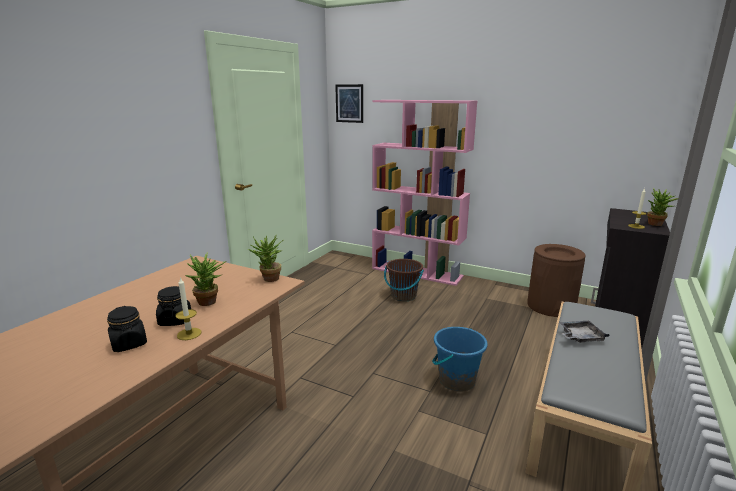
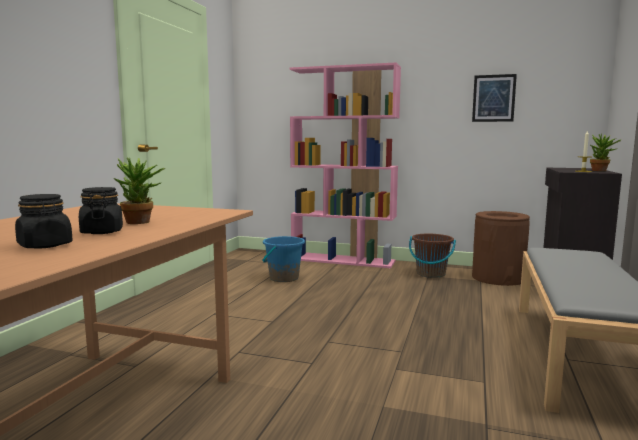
camera: 10 degrees left, 10 degrees down
candle [175,277,201,340] -> none
potted plant [248,234,283,282] -> none
picture [335,84,363,123] -> picture moved to [472,74,517,122]
brown bucket [384,259,424,302] -> brown bucket moved to [409,234,456,278]
blue bucket [432,327,488,392] -> blue bucket moved to [262,236,305,282]
grey tray [559,321,610,343] -> none

